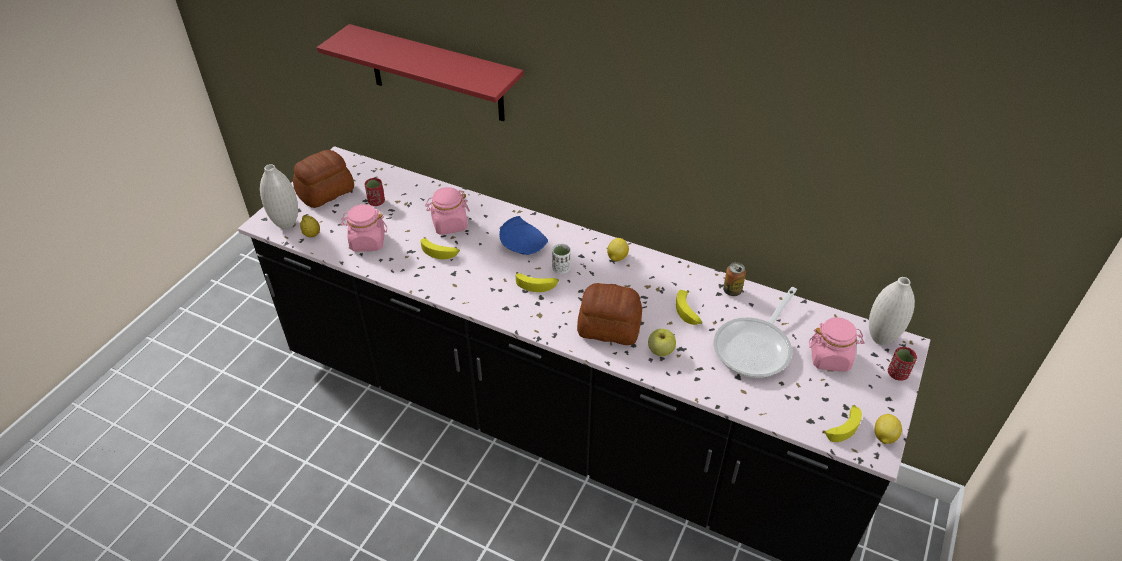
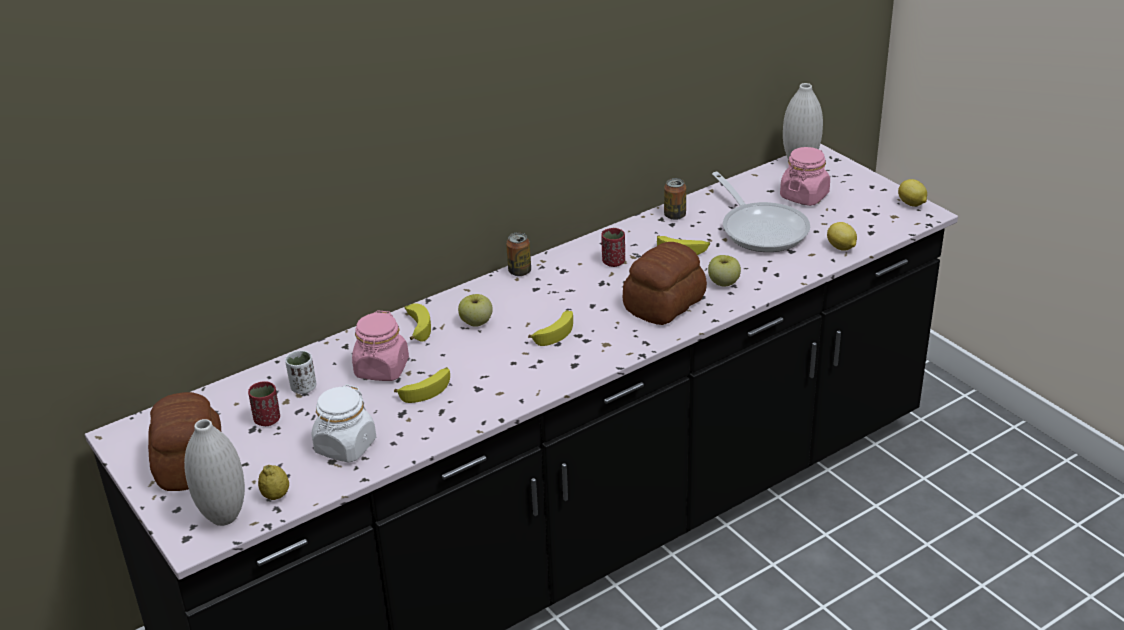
camera: 60 degrees left, 10 degrees down
red shelf [317,24,524,121] -> none
pink jar [341,204,387,252] -> white jar [312,384,376,463]
blue plate [499,216,548,255] -> apple [458,294,493,327]
white cup [552,244,571,274] -> white cup moved to [285,350,316,394]
lemon [607,238,629,261] -> lemon moved to [827,222,857,251]
banana [822,405,862,442] -> banana moved to [405,303,431,342]
red cup [888,347,917,381] -> red cup moved to [601,228,625,267]
none -> can [506,232,531,276]

